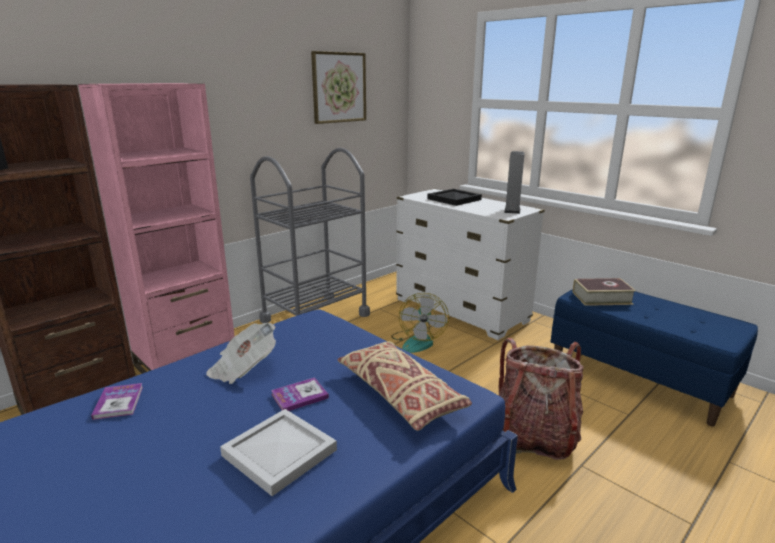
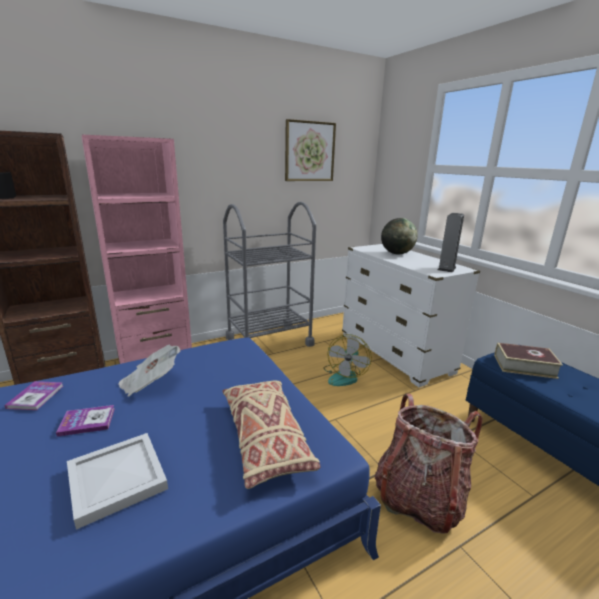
camera: 15 degrees right, 0 degrees up
book [271,377,329,411] -> book moved to [56,405,114,437]
black tray [427,189,482,206] -> globe [381,218,418,255]

